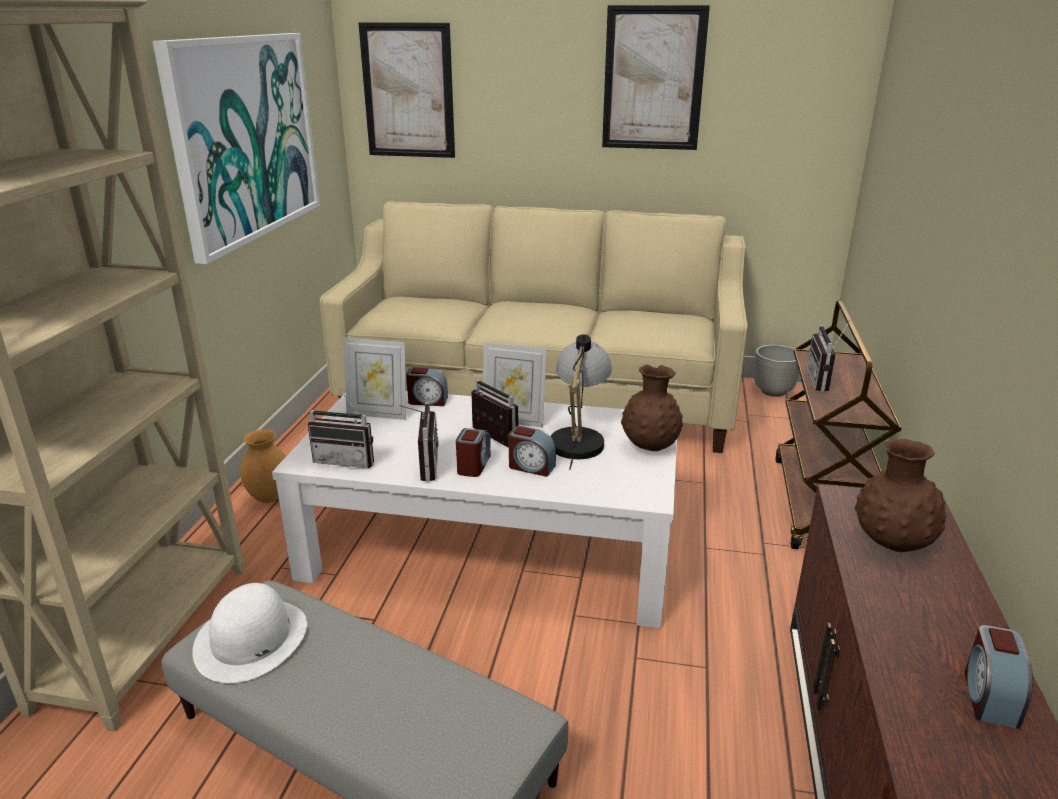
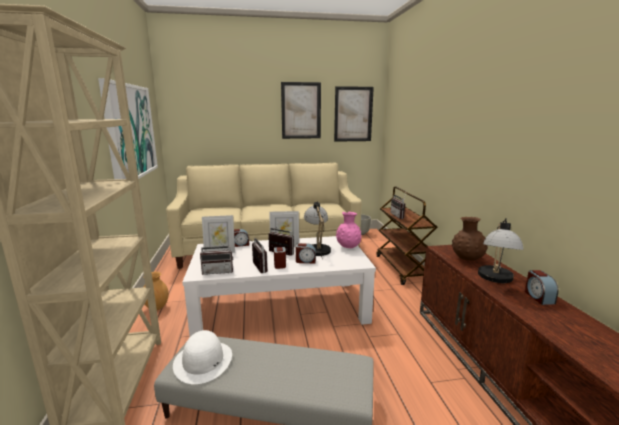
camera: 20 degrees left, 10 degrees down
picture [358,22,455,158] -> picture moved to [334,86,374,142]
brown vase [621,365,683,451] -> pink vase [336,212,362,248]
none -> table lamp [478,218,523,283]

